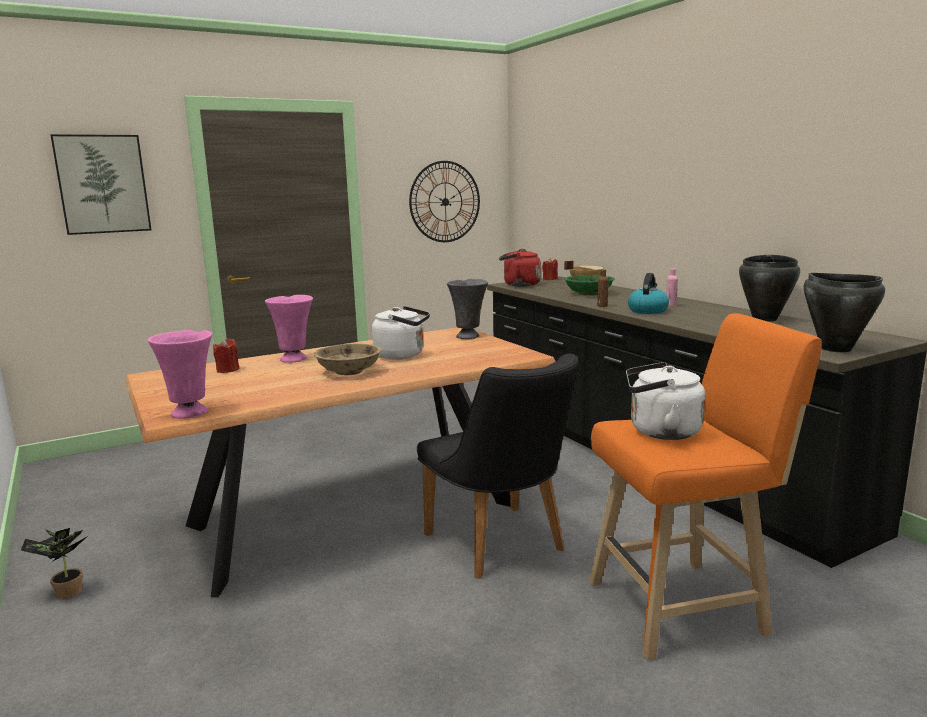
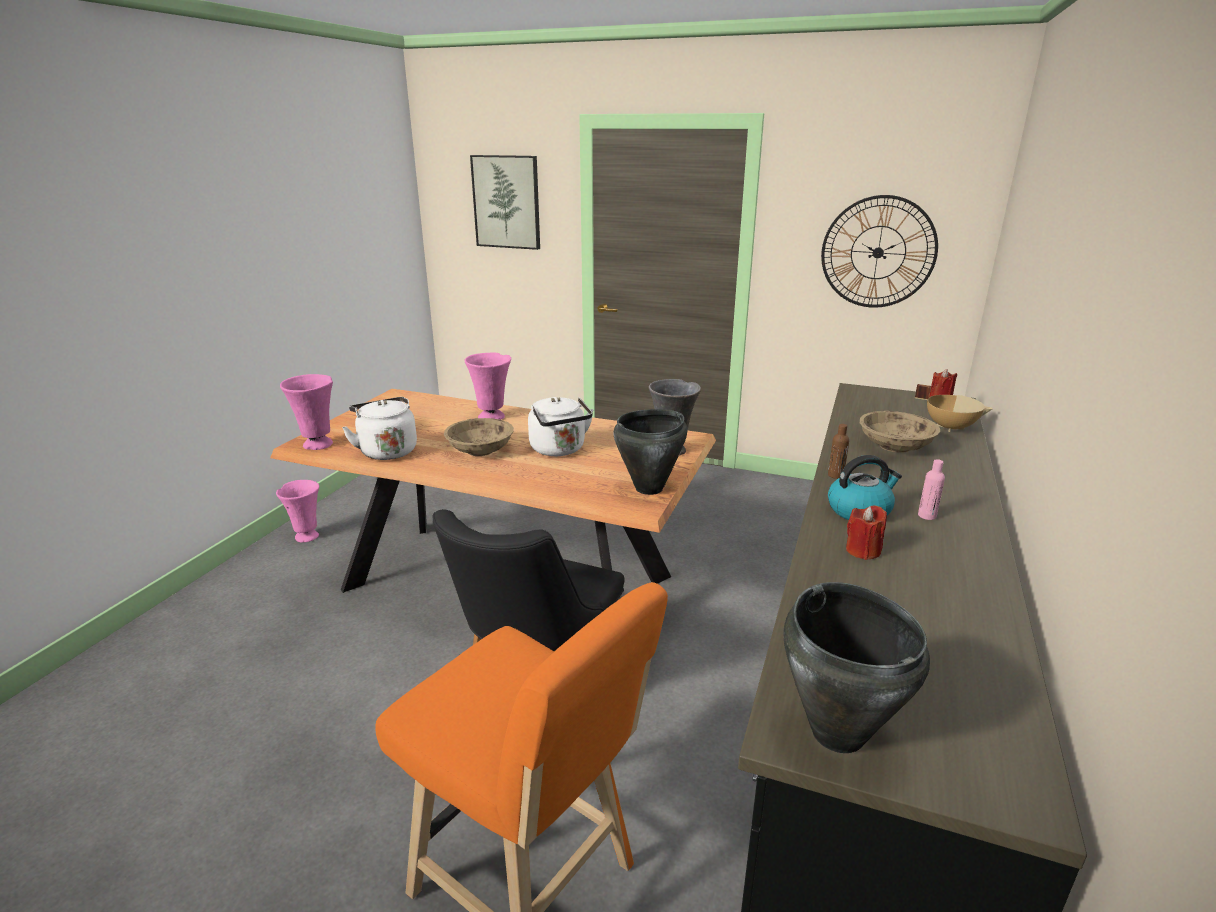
camera: 50 degrees right, 10 degrees up
potted plant [21,528,88,599] -> pink vase [276,480,319,543]
red candle [213,338,239,373] -> red candle moved to [846,505,887,560]
red kettle [499,249,541,287] -> none
green bowl [564,275,615,296] -> beige bowl [860,411,940,453]
white kettle [626,362,705,440] -> white kettle moved to [342,397,417,460]
black cooking pot [739,255,800,321] -> black cooking pot moved to [613,409,687,495]

